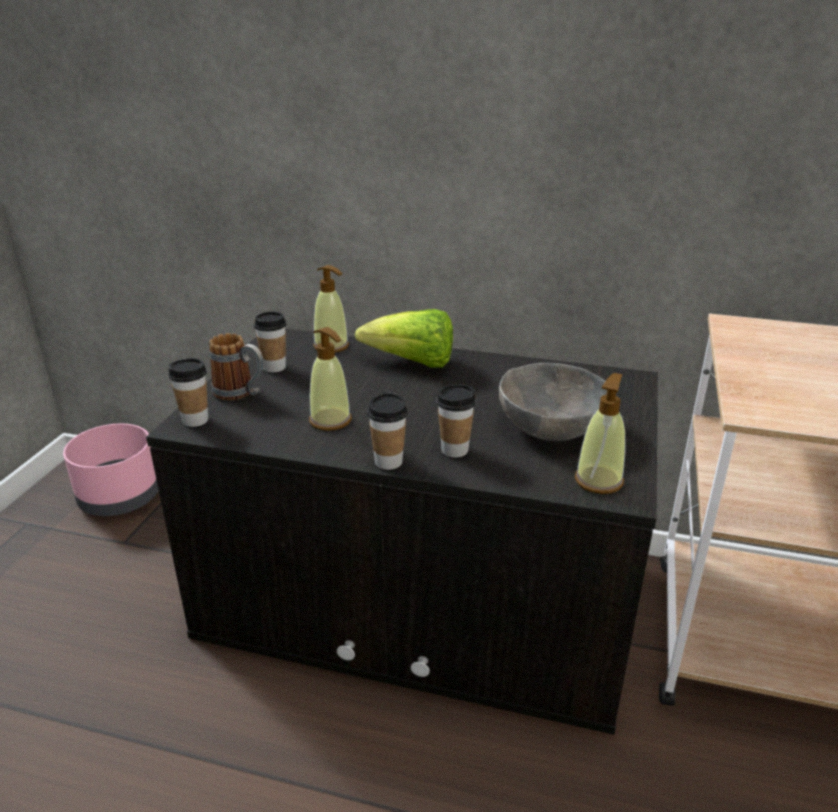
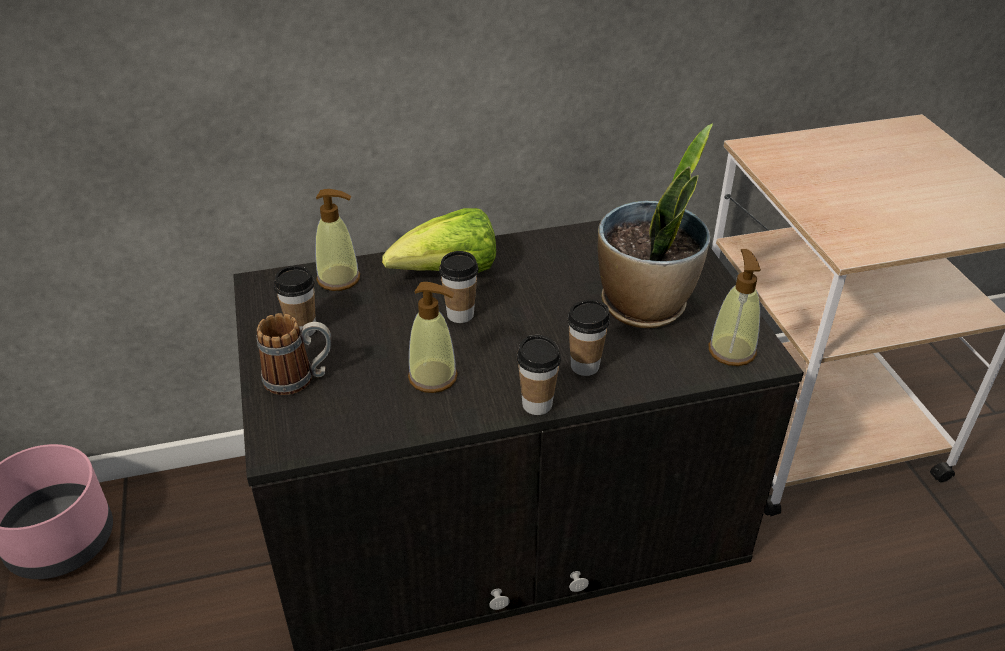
camera: 30 degrees left, 10 degrees up
cup [168,358,208,427] -> cup moved to [439,251,479,323]
grey bowl [499,363,607,441] -> potted plant [598,124,713,328]

